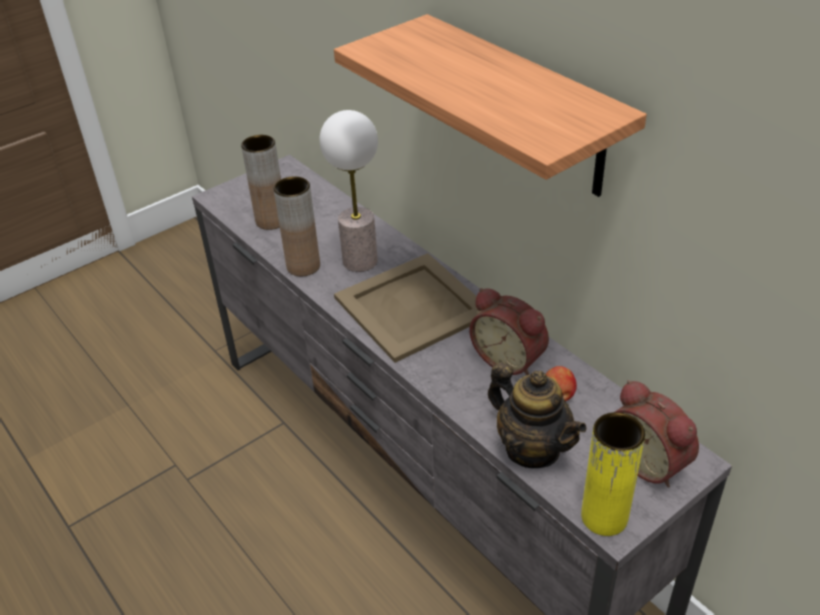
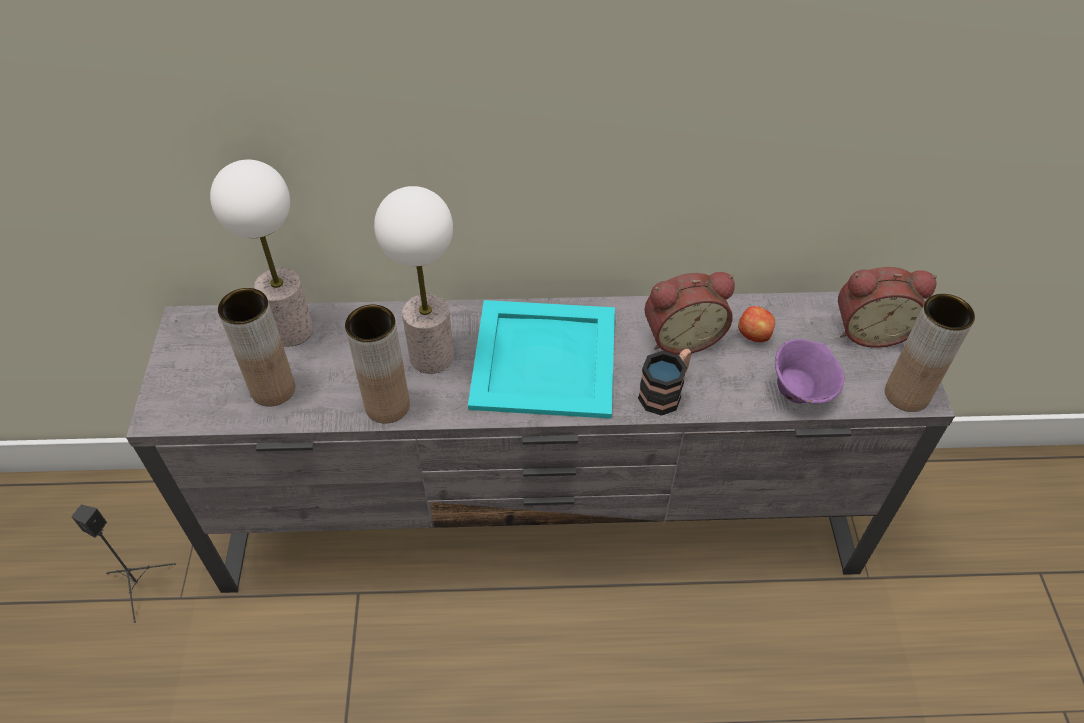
camera: 55 degrees left, 10 degrees up
shelf [334,14,647,197] -> none
beige tray [334,253,481,363] -> turquoise tray [468,300,615,419]
teapot [488,362,587,468] -> purple bowl [775,339,844,403]
yellow vase [581,412,645,536] -> brown vase [885,294,975,412]
none -> black speaker [71,505,176,623]
none -> table lamp [210,160,313,347]
none -> mug [638,348,691,416]

